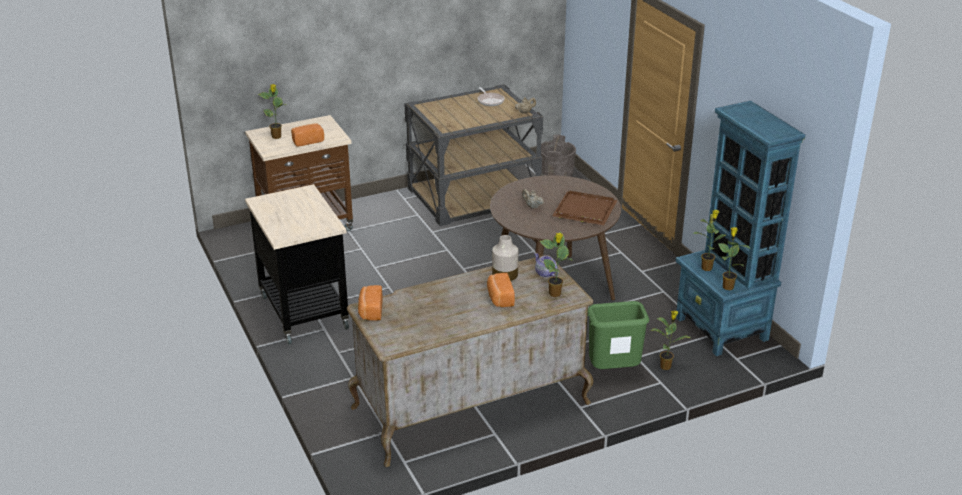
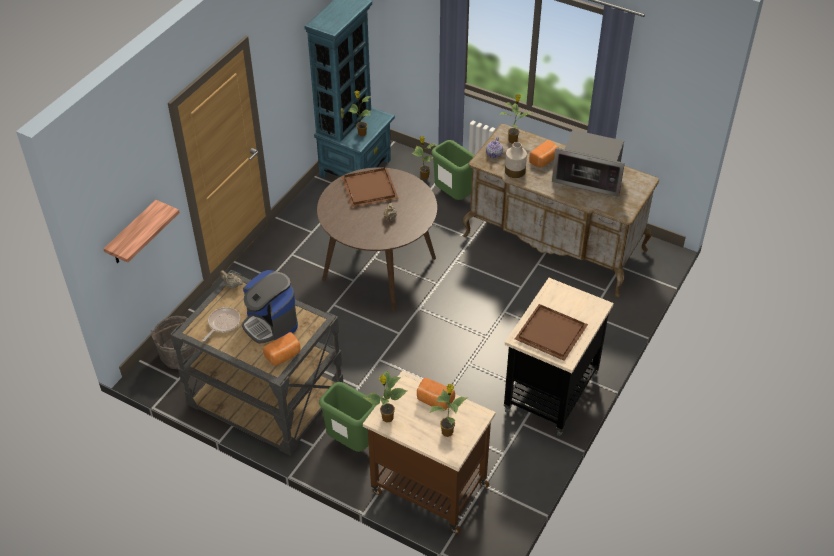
camera: 125 degrees left, 15 degrees up
bread [358,285,383,320] -> bread moved to [263,332,300,365]
potted plant [718,227,750,290] -> potted plant moved to [363,370,407,423]
none -> shelf [104,200,180,263]
none -> coffee machine [242,270,298,344]
none -> green trash can [319,382,376,452]
none -> brown tray [515,304,588,361]
none -> microwave [552,130,625,197]

